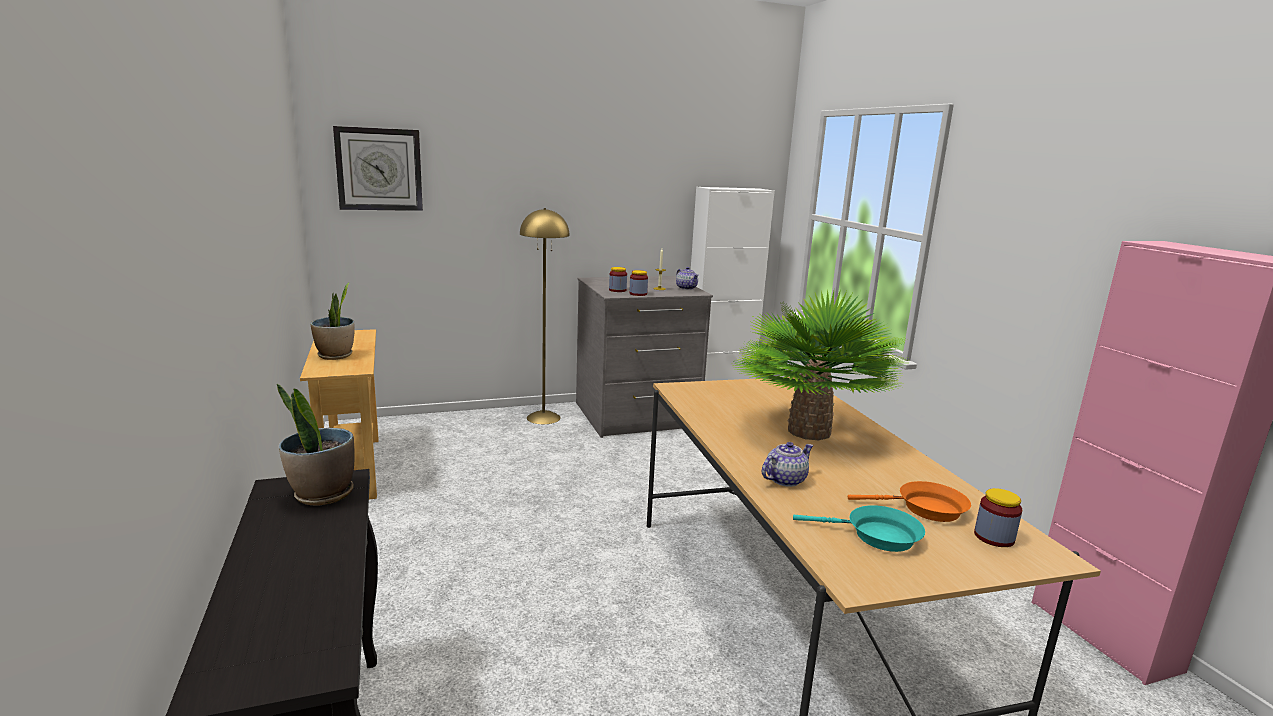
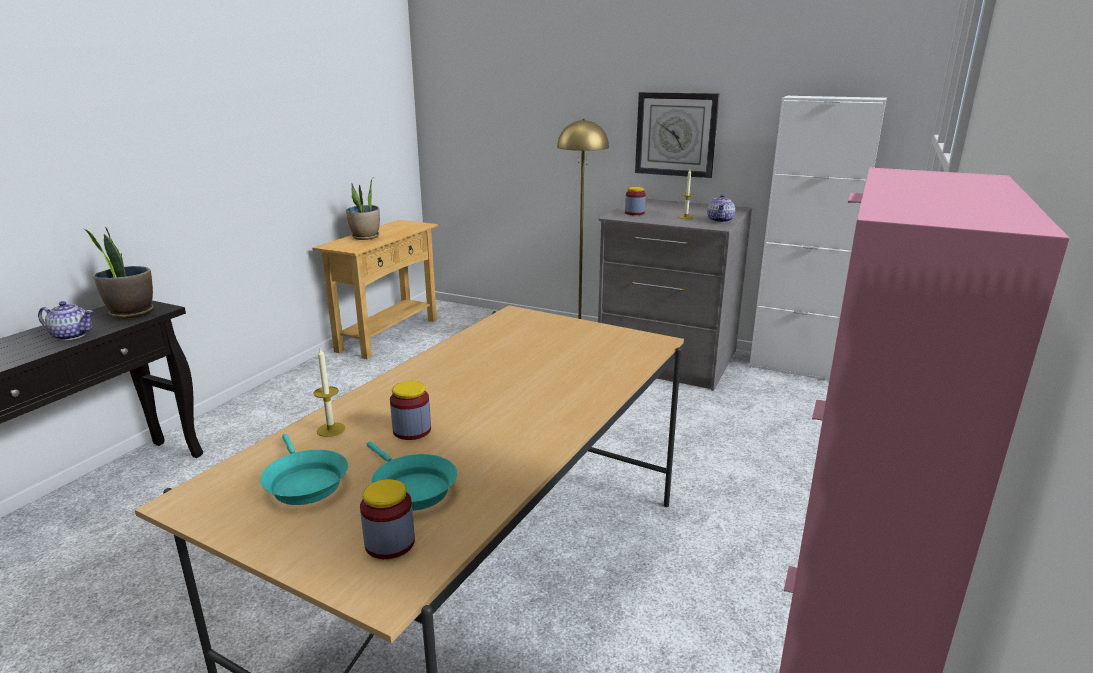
camera: 45 degrees right, 5 degrees up
wall clock [333,126,423,211] -> wall clock moved to [635,92,719,178]
jar [629,270,648,296] -> jar moved to [390,381,431,440]
potted plant [732,289,910,440] -> none
teapot [762,442,813,487] -> teapot moved to [38,301,93,340]
orange frying pan [848,481,971,522] -> turquoise frying pan [367,442,457,511]
none -> candle [313,348,345,437]

